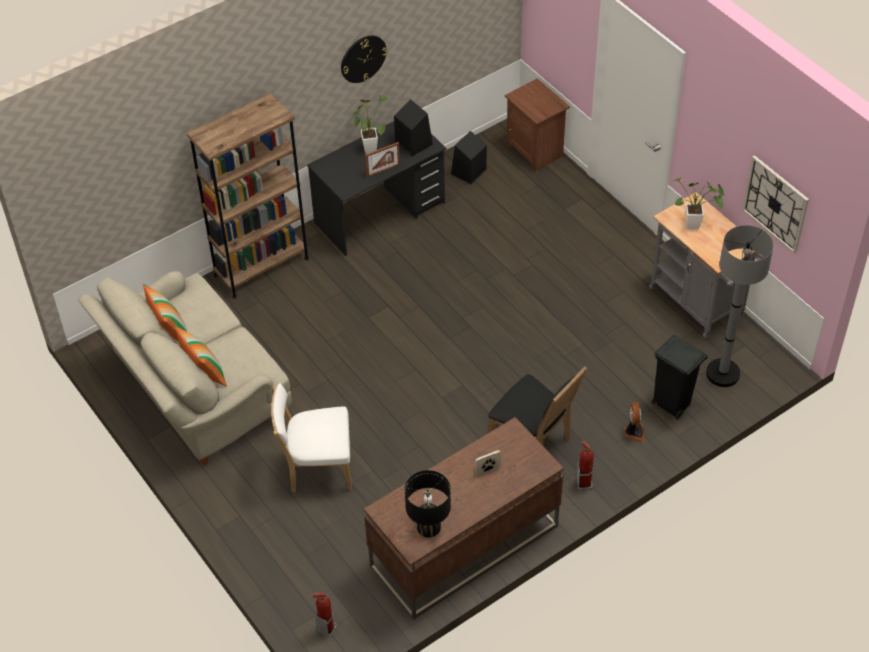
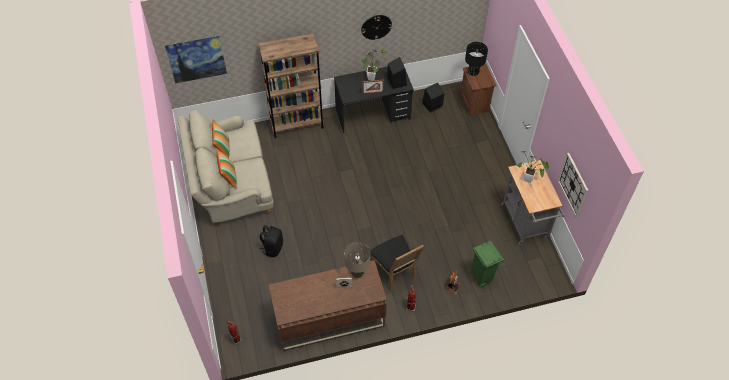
camera: 20 degrees right, 5 degrees up
white chair [271,383,352,493] -> black backpack [259,225,283,257]
black table lamp [405,470,451,538] -> black table lamp moved to [465,42,488,76]
black trash can [652,335,708,420] -> green trash can [470,241,504,288]
grey floor lamp [706,225,774,387] -> none
none -> picture [165,36,227,84]
none -> beige table lamp [344,242,370,278]

